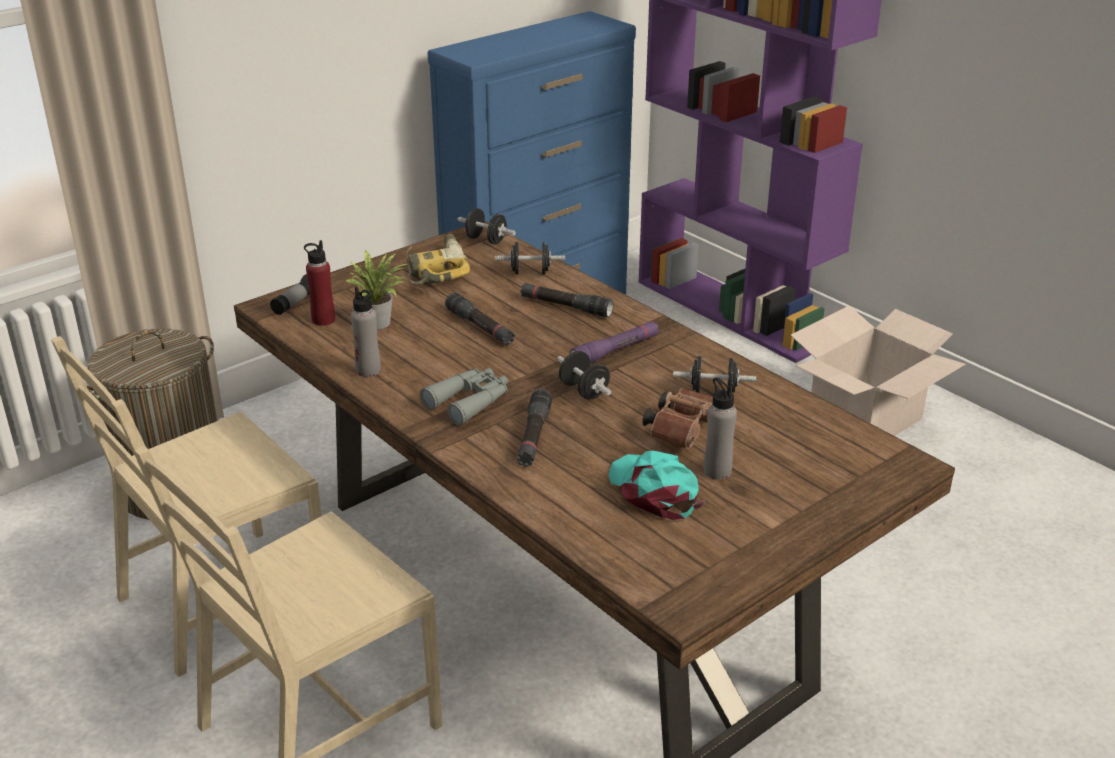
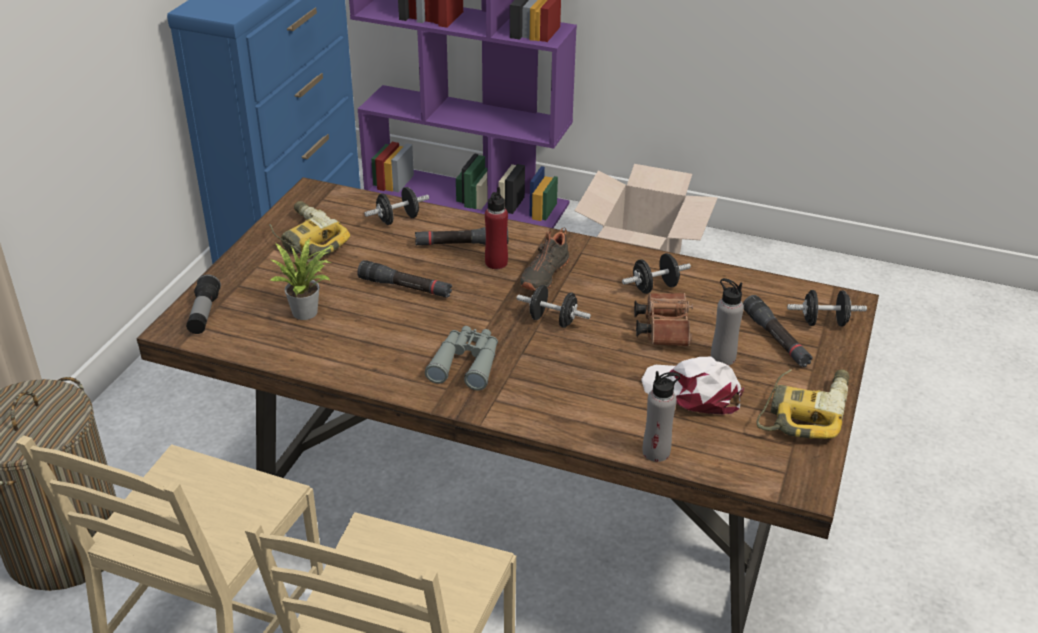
camera: 30 degrees left, 5 degrees up
red bottle [304,240,335,326] -> red bottle moved to [485,187,508,269]
grey bottle [351,286,381,377] -> grey bottle moved to [643,371,680,462]
black dumbbell [458,208,516,244] -> black dumbbell moved to [787,290,867,327]
black flashlight [517,389,552,467] -> black flashlight moved to [743,295,813,367]
purple flashlight [569,321,659,363] -> black shoe [520,228,569,291]
turquoise cap [608,450,705,520] -> white cap [641,357,744,415]
none -> power drill [757,369,850,439]

